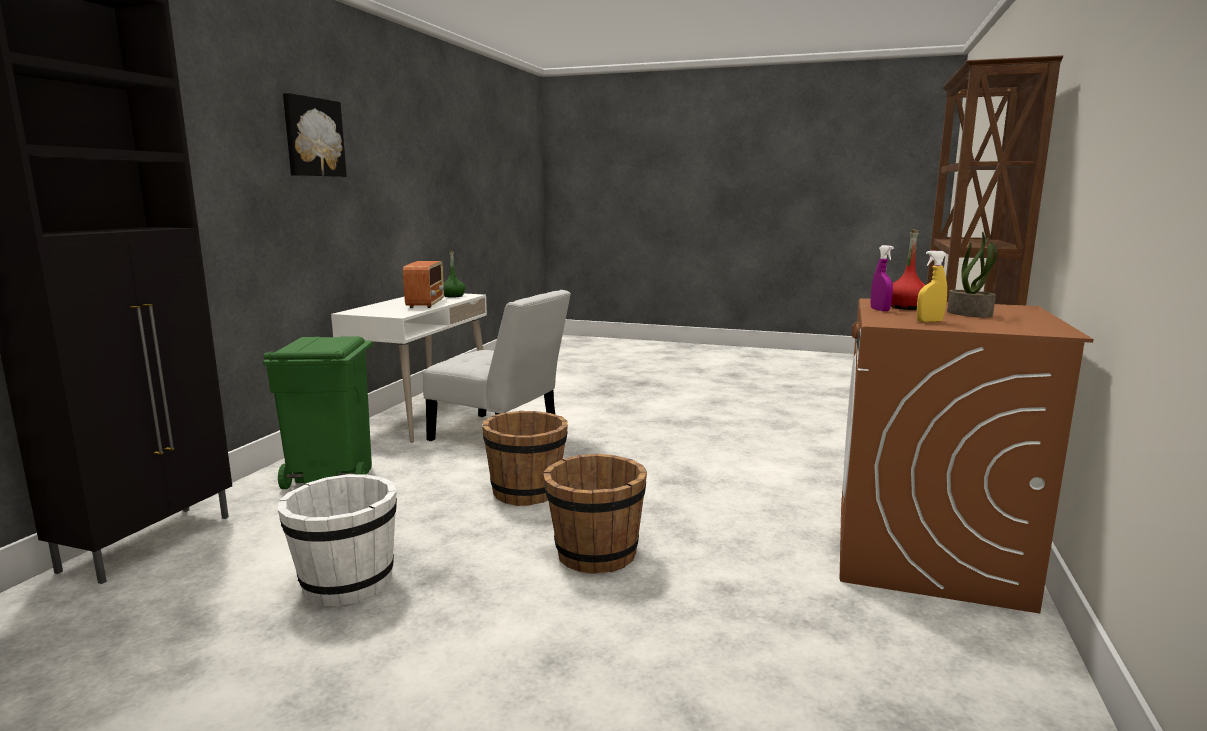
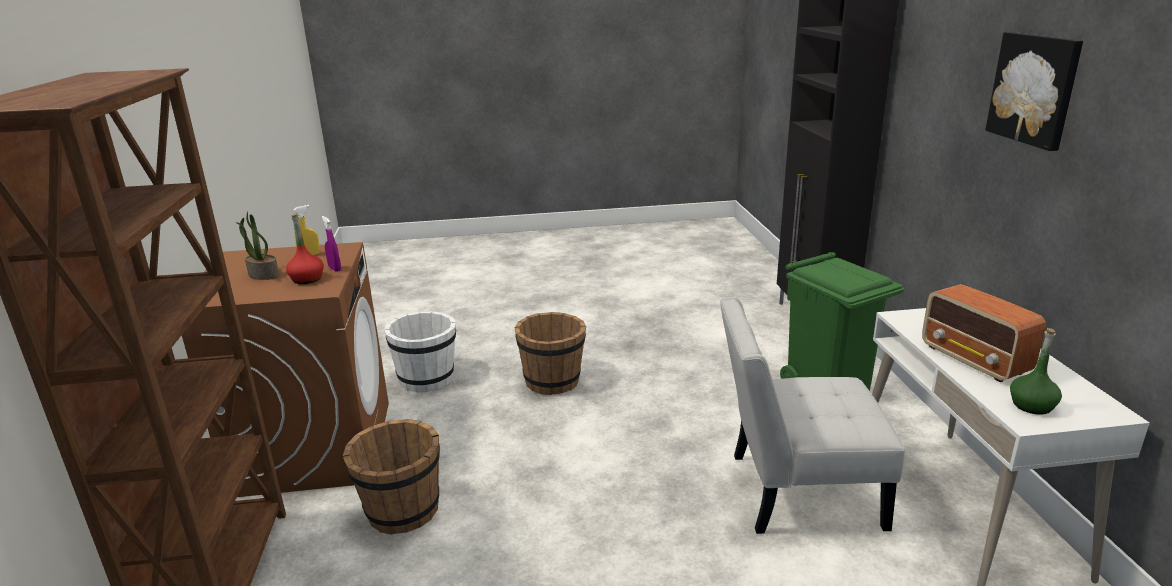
camera: 155 degrees right, 10 degrees up
white bucket [278,474,397,606] -> white bucket moved to [384,311,456,393]
brown bucket [482,411,568,506] -> brown bucket moved to [343,419,440,535]

